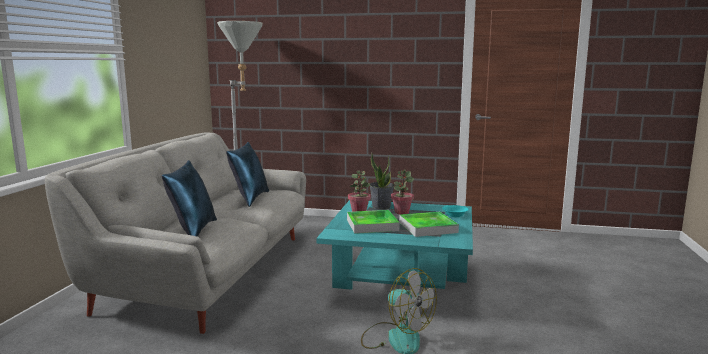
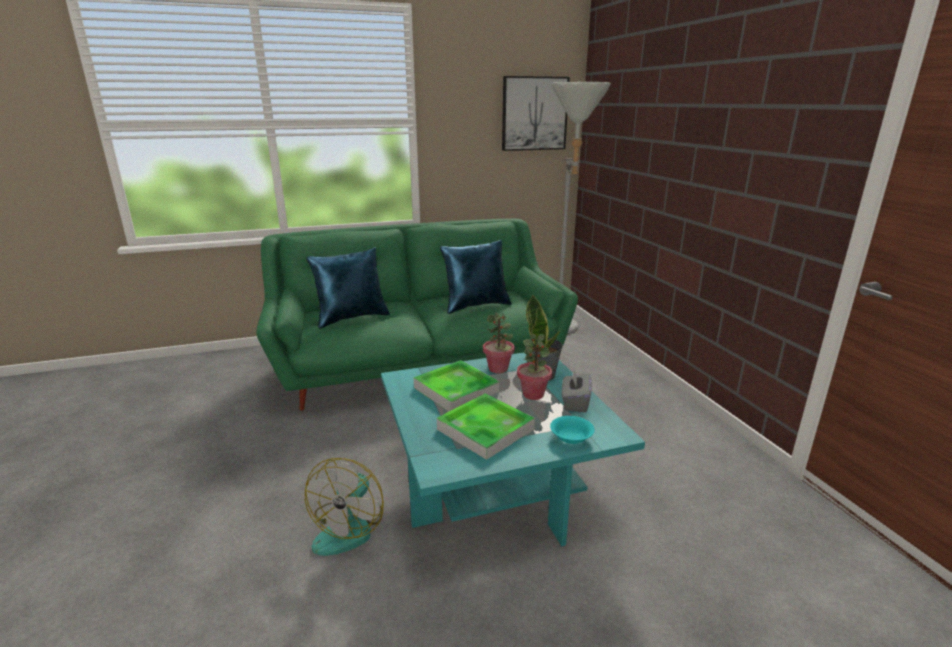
camera: 60 degrees right, 10 degrees up
grey sofa [45,132,306,334] -> green sofa [256,218,578,411]
none -> picture [502,76,570,151]
none -> grey tissue box [562,369,592,412]

